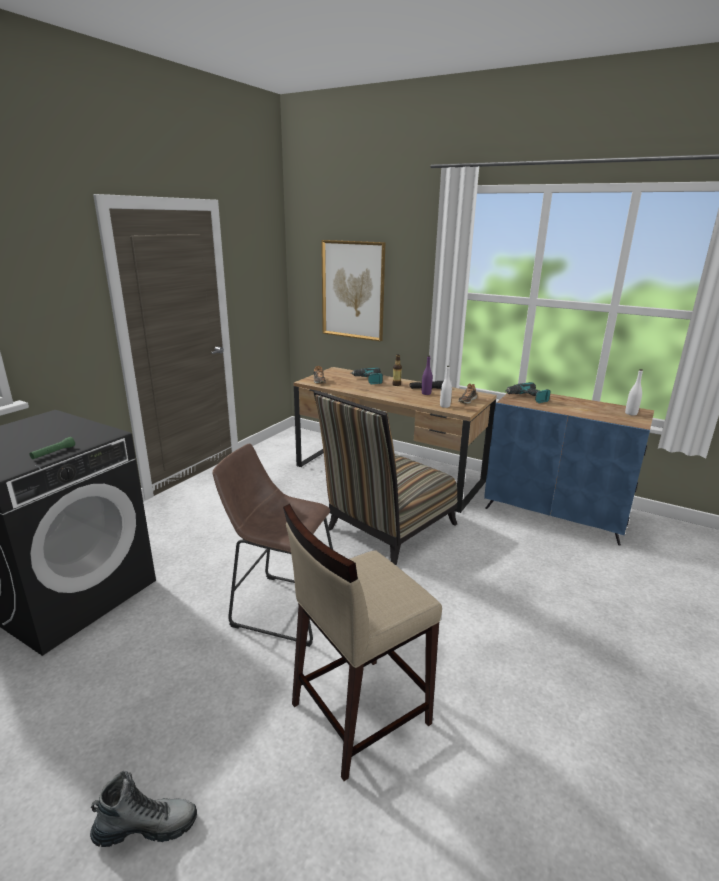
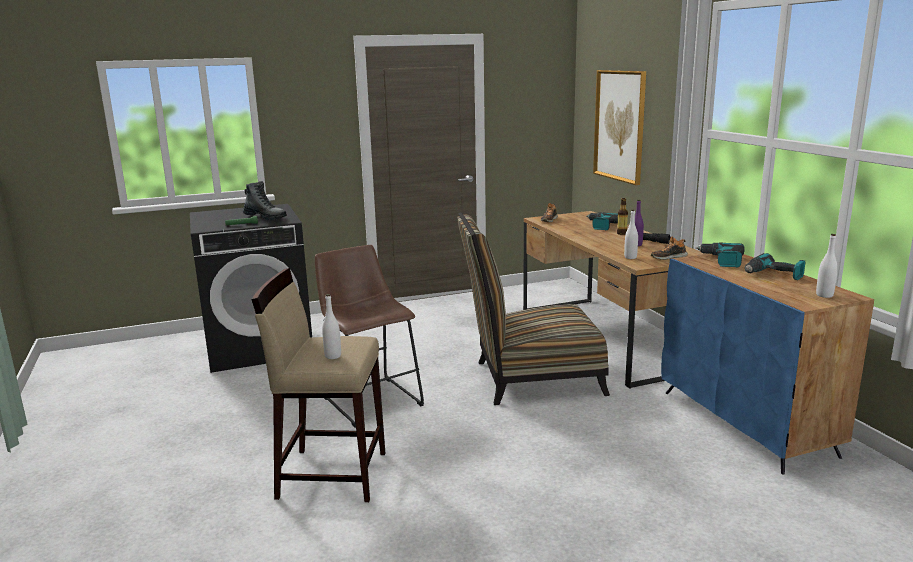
camera: 40 degrees right, 5 degrees down
boot [90,771,197,847] -> boot moved to [243,181,287,220]
none -> white bottle [322,294,341,359]
none -> power drill [744,253,805,280]

